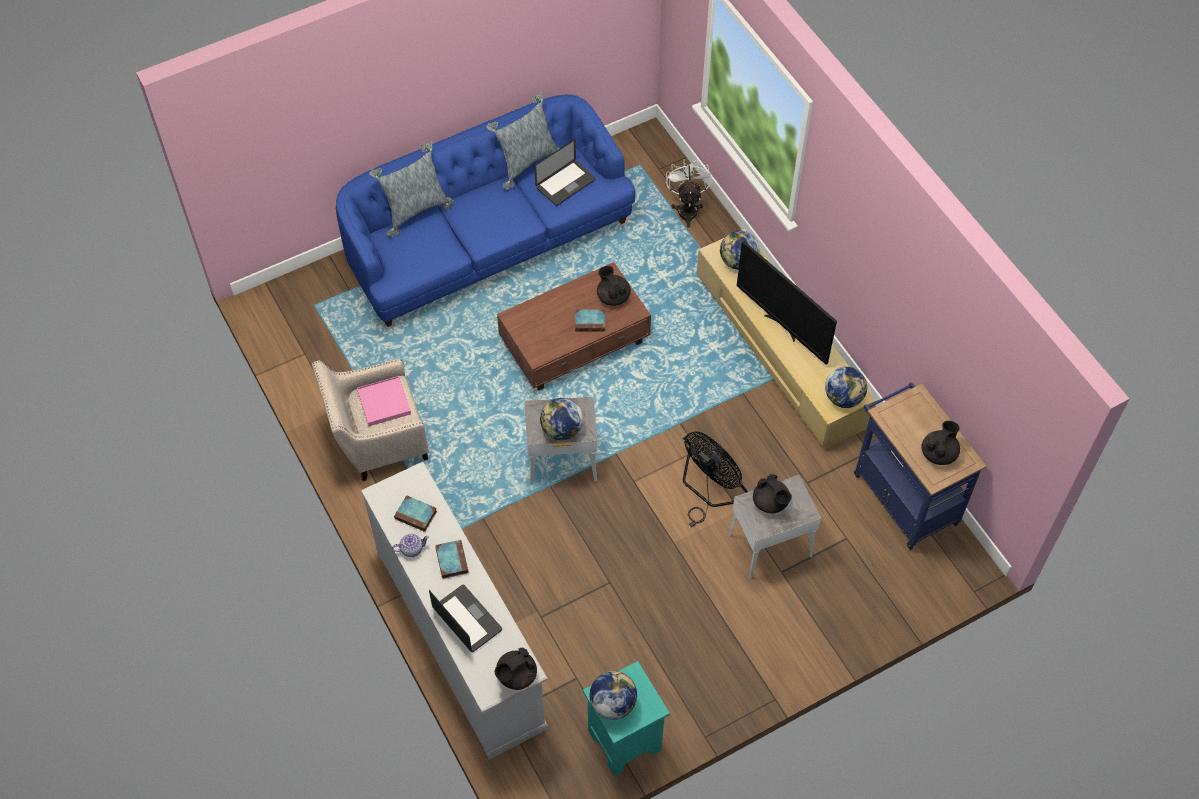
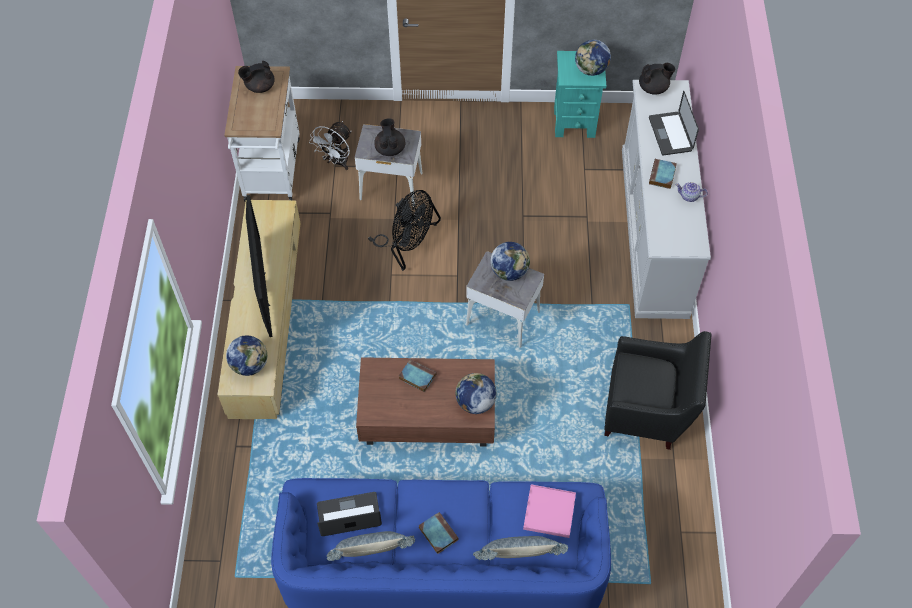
camera: 150 degrees left, 0 degrees up
beige armchair [312,359,429,481] -> black armchair [604,331,712,450]
pink tray [357,376,411,426] -> pink tray moved to [523,484,576,538]
book [394,495,437,532] -> book moved to [419,512,459,554]
black teapot [597,266,631,306] -> none
white fan [666,159,712,228] -> white fan moved to [309,121,351,170]
black fan [683,431,748,527] -> black fan turned 135 degrees counterclockwise [368,190,441,271]
globe [825,367,867,408] -> globe moved to [456,373,497,414]
blue cart [854,382,987,550] -> white cart [224,66,300,202]

